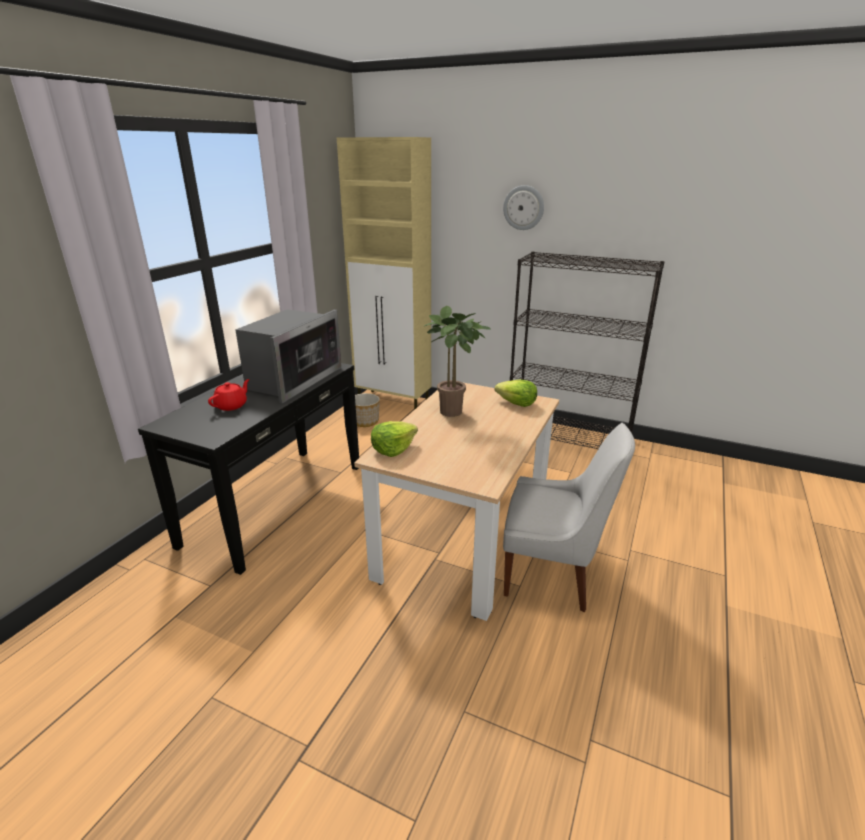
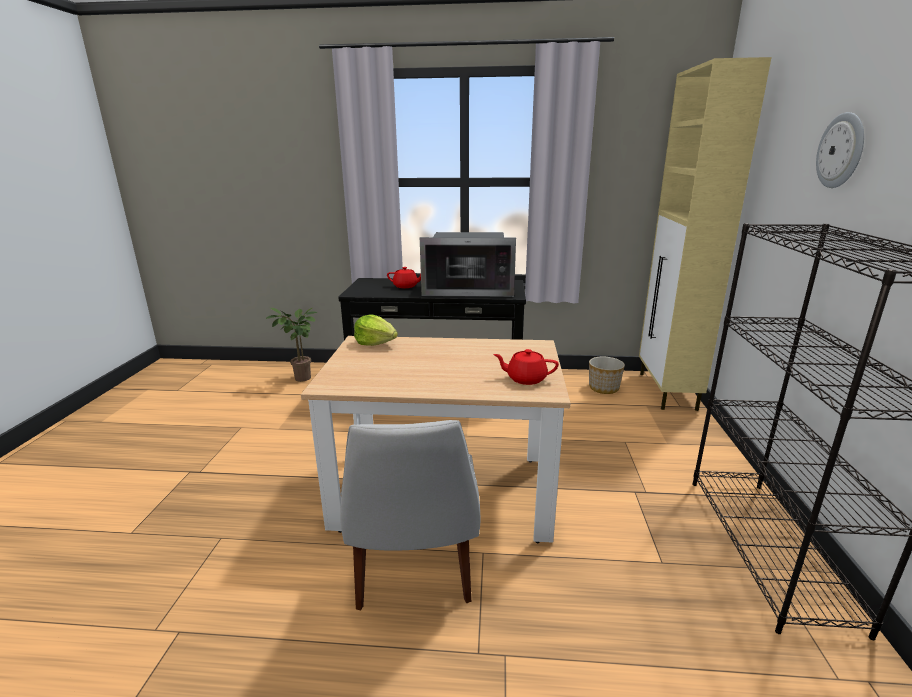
camera: 70 degrees right, 5 degrees down
potted plant [424,306,492,417] -> potted plant moved to [266,308,318,382]
lettuce [495,380,537,407] -> red teapot [493,349,559,385]

